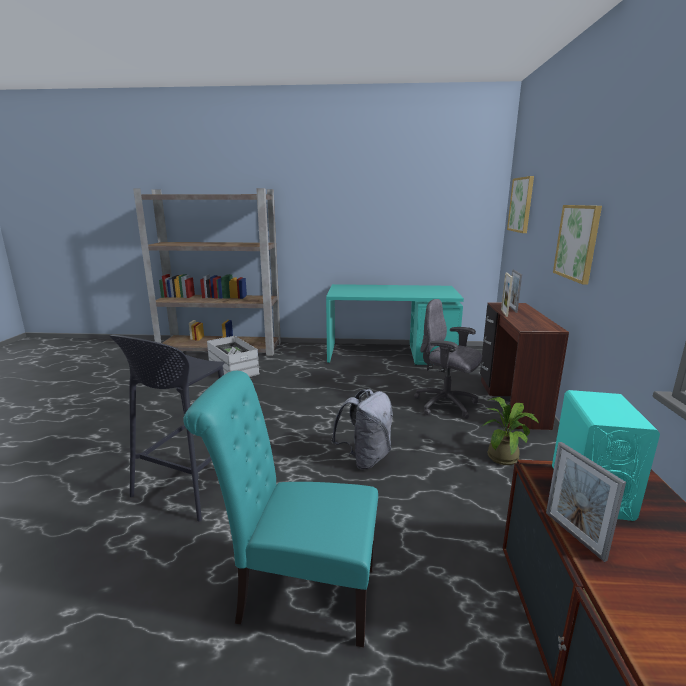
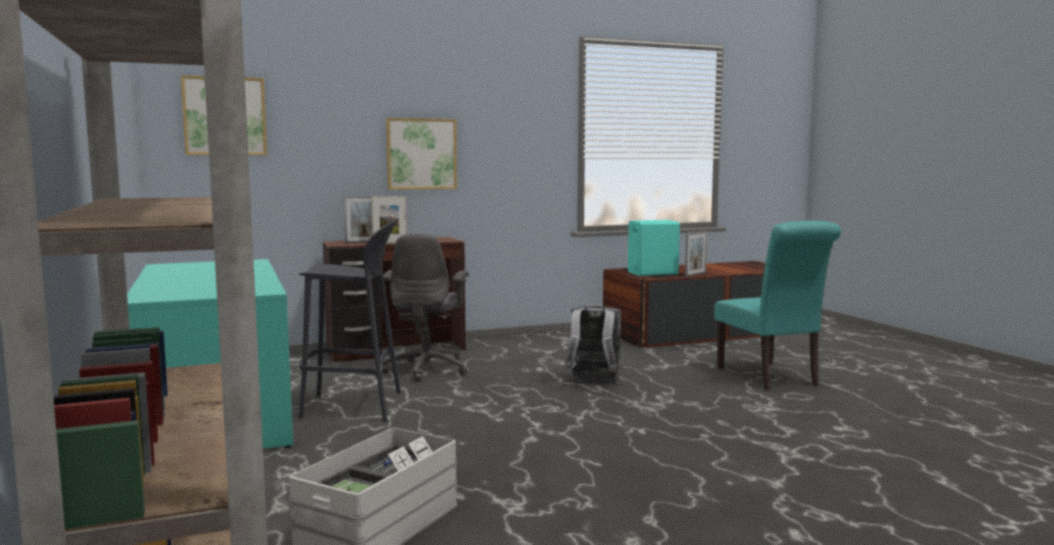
camera: 115 degrees left, 10 degrees down
grey stool [109,335,225,522] -> grey stool moved to [299,218,401,422]
potted plant [482,397,539,465] -> none

